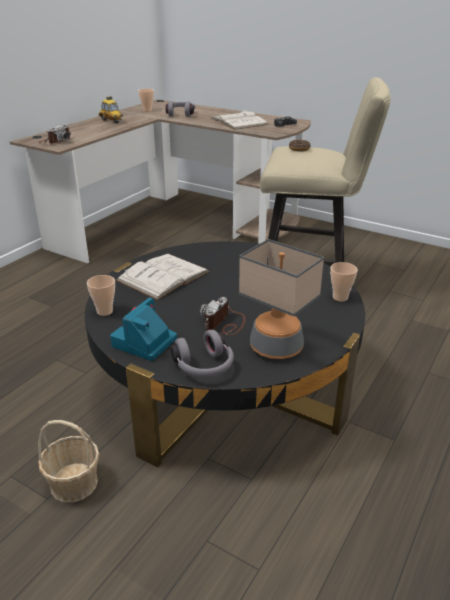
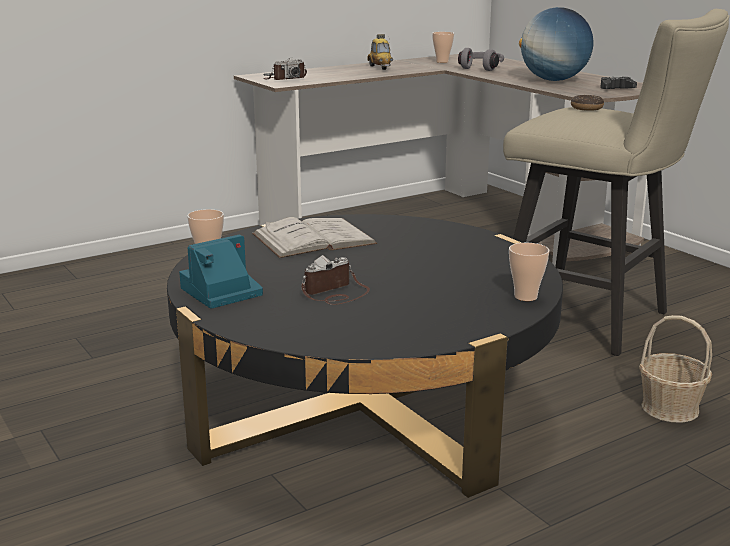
camera: 25 degrees right, 10 degrees down
basket [38,420,99,503] -> basket moved to [639,315,712,423]
grey headphones [171,330,234,377] -> none
white book [211,110,269,130] -> globe [519,7,593,81]
table lamp [239,239,324,359] -> none

